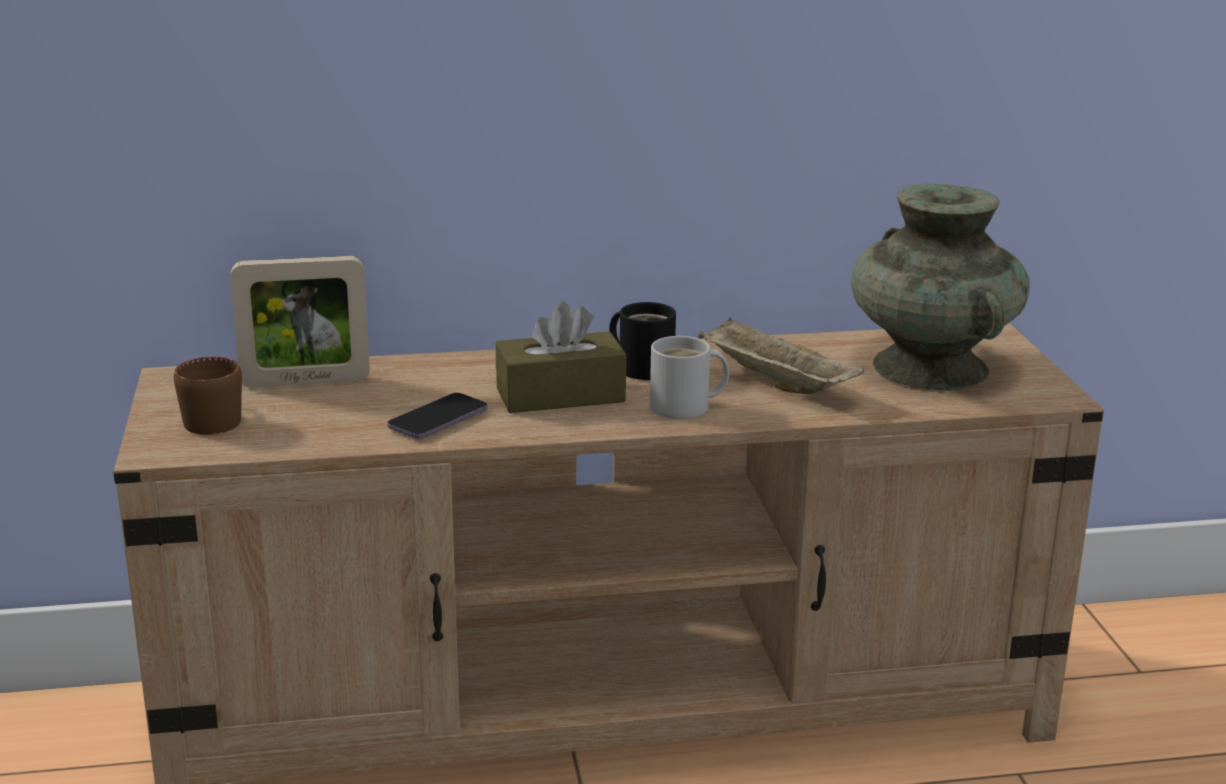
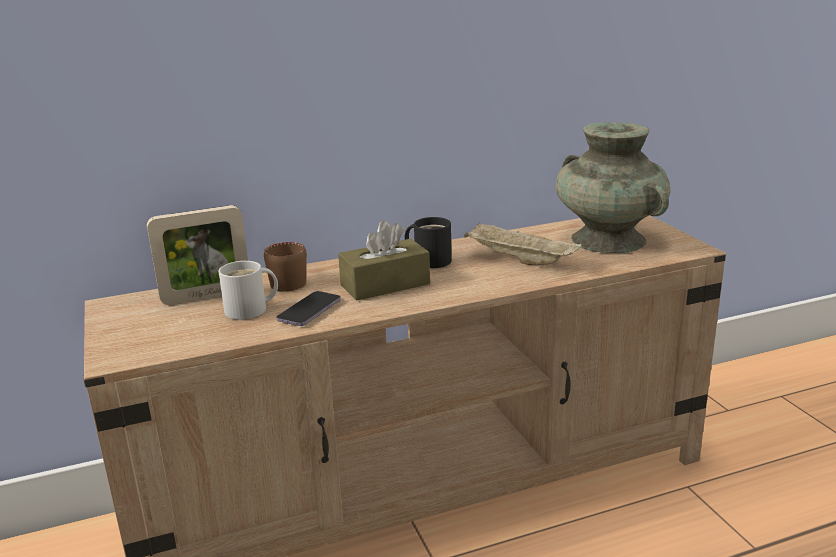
camera: 10 degrees left, 0 degrees up
brown mug [174,357,242,435] -> brown mug moved to [264,242,307,292]
white mug [650,336,729,419] -> white mug moved to [219,261,278,320]

